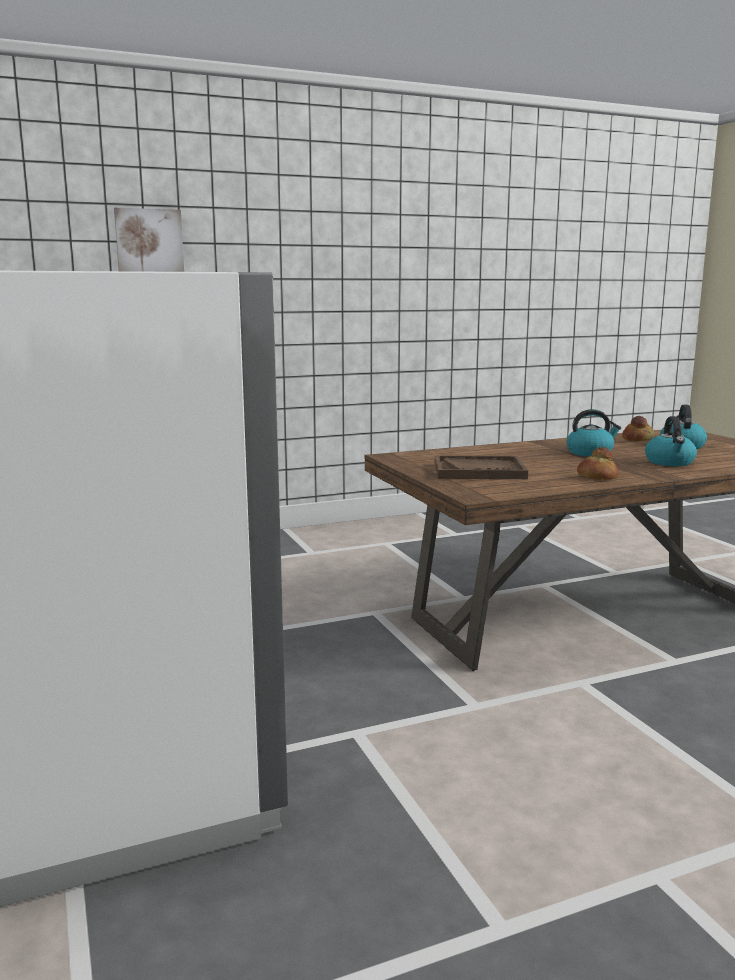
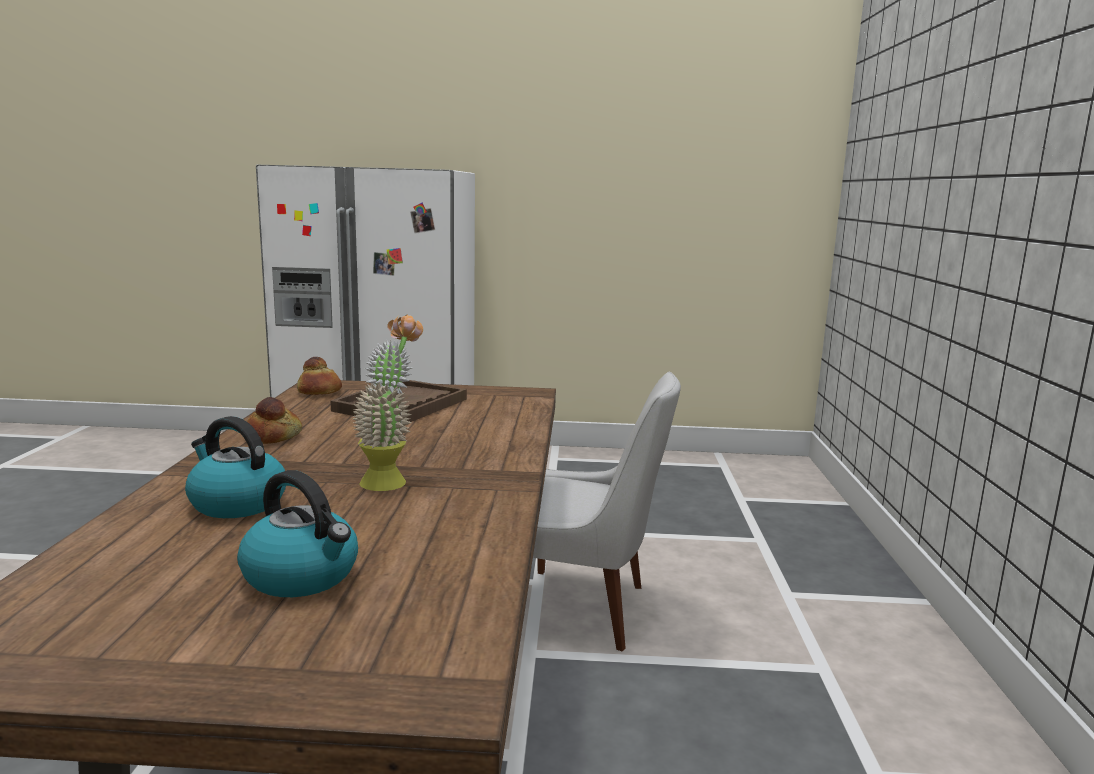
camera: 115 degrees right, 0 degrees up
picture [114,208,184,272] -> none
kettle [566,409,621,456] -> potted plant [352,315,423,491]
bread [622,416,655,441] -> bread moved to [297,357,342,395]
none -> white chair [533,372,681,652]

